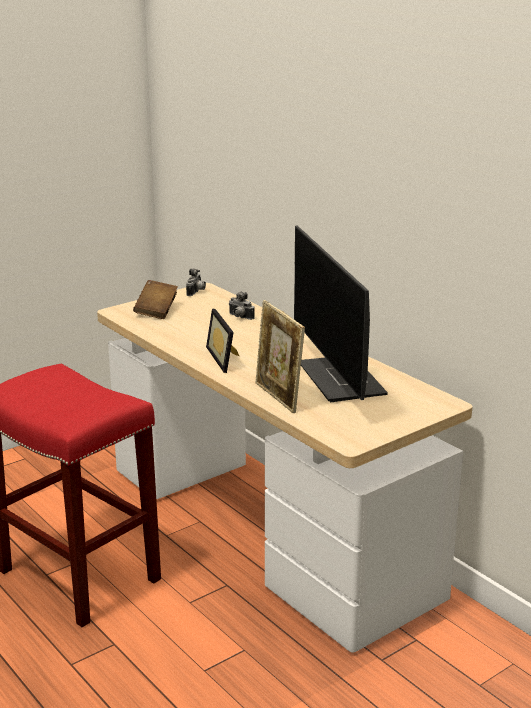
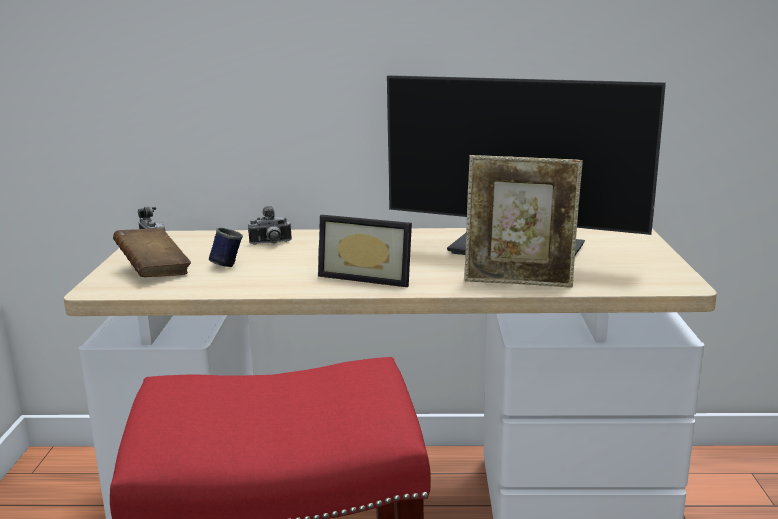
camera: 50 degrees left, 5 degrees down
none -> blue mug [209,228,243,267]

